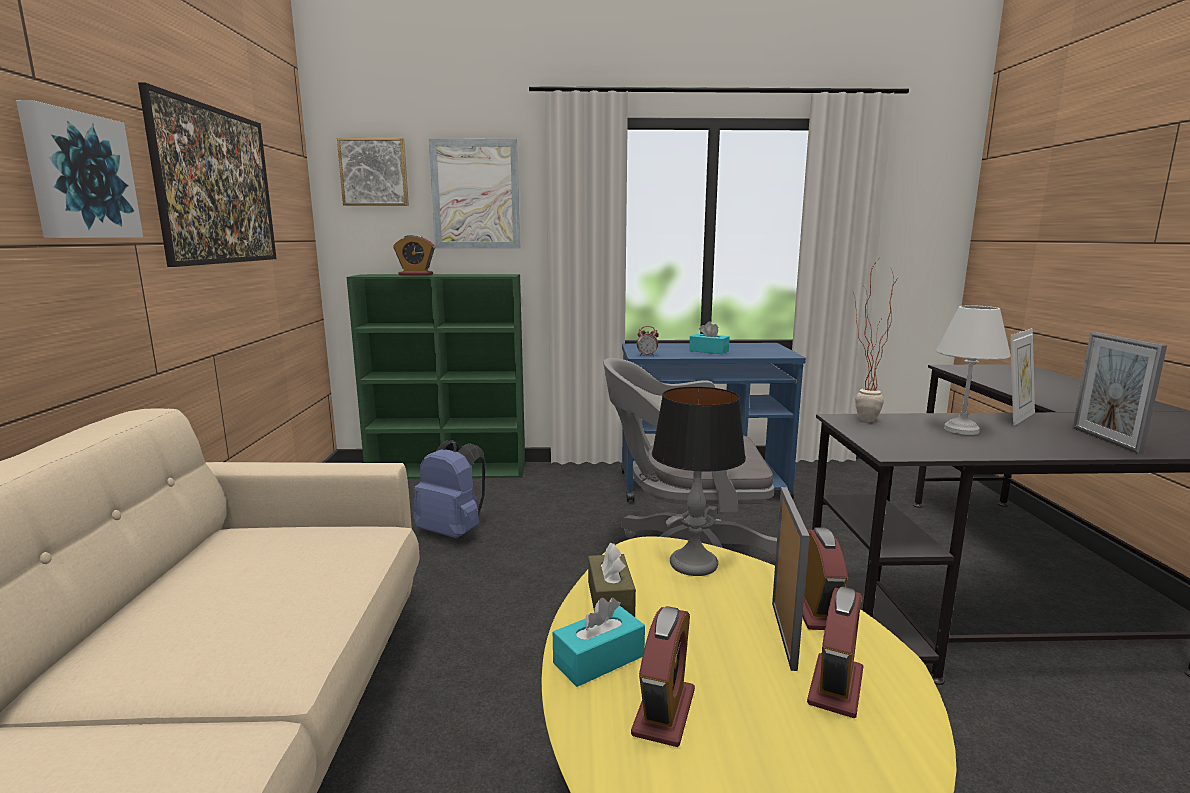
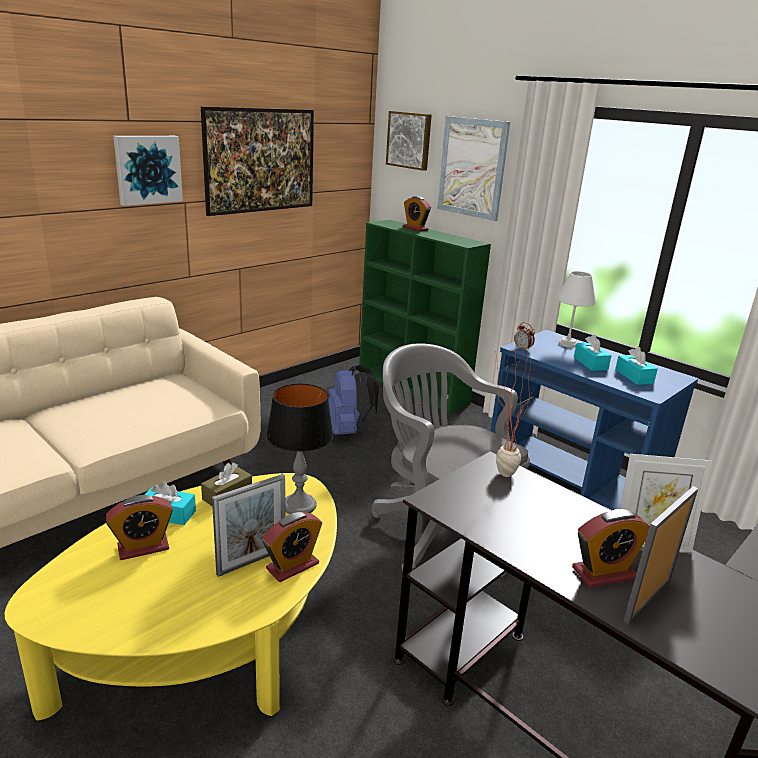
camera: 45 degrees right, 10 degrees up
alarm clock [807,587,863,718] -> alarm clock moved to [572,509,650,587]
white table lamp [936,305,1011,435] -> white table lamp moved to [557,271,596,348]
none -> turquoise tissue box [615,347,658,385]

